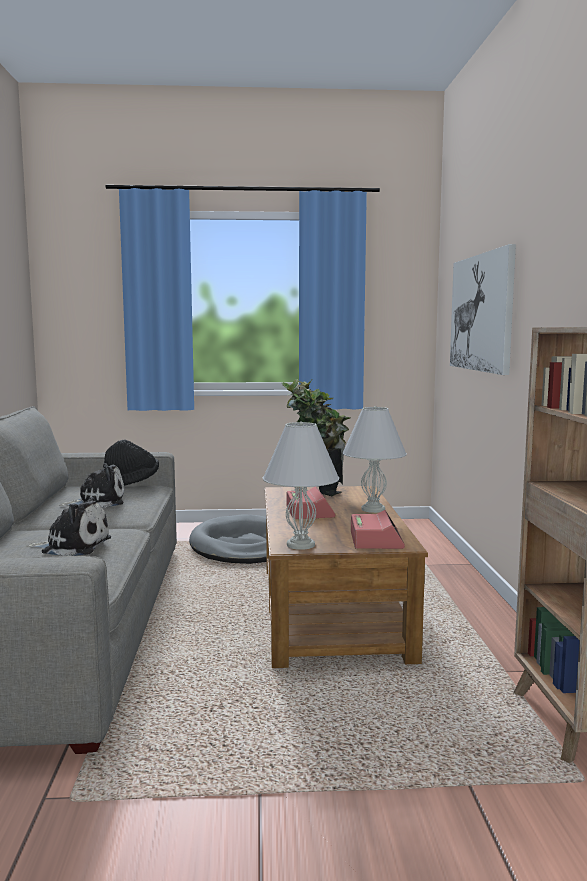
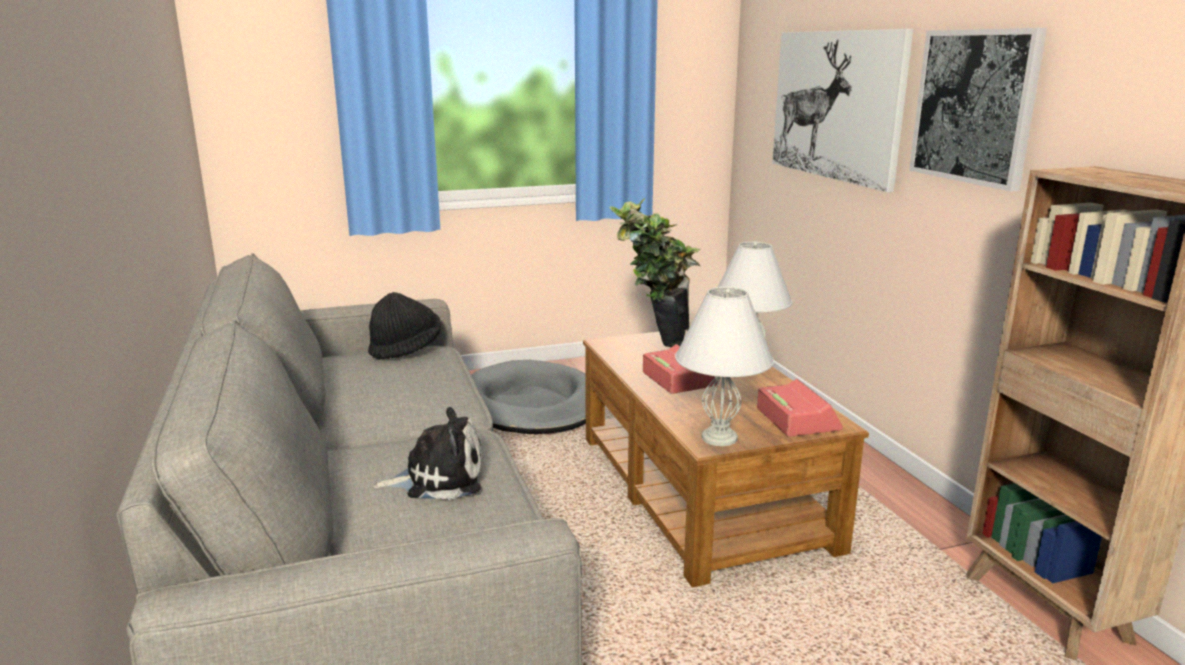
camera: 15 degrees left, 10 degrees up
plush toy [60,463,124,508] -> none
none -> picture [909,28,1047,191]

